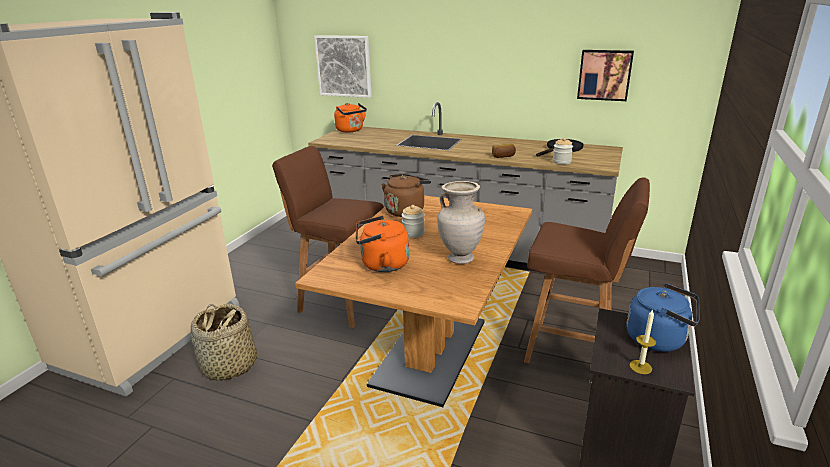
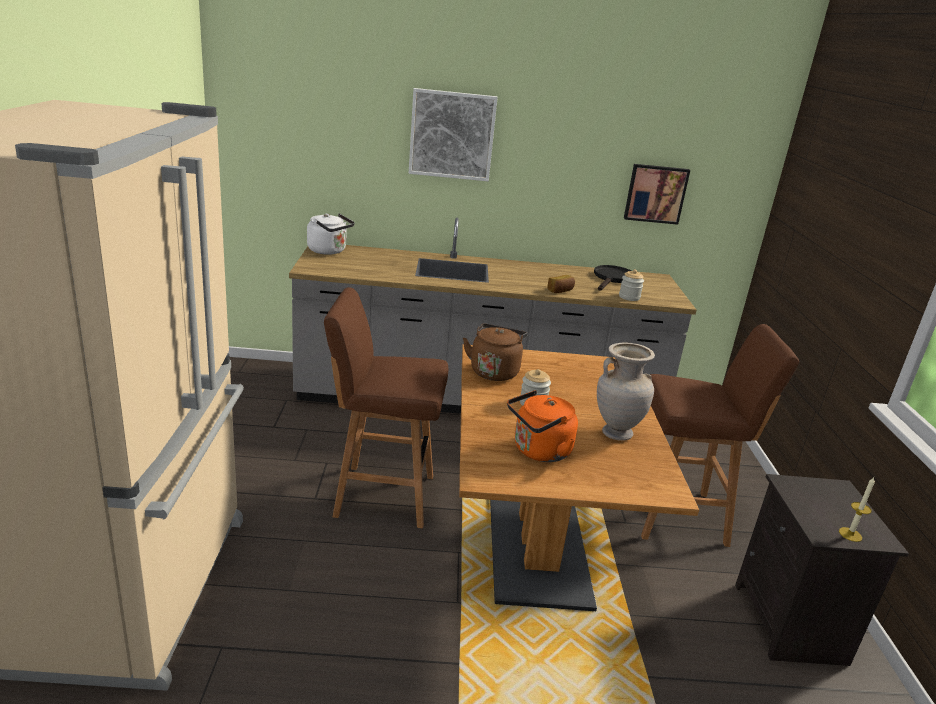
camera: 25 degrees left, 0 degrees up
basket [191,304,257,381] -> none
picture [314,35,372,98] -> picture moved to [409,88,498,181]
orange kettle [334,103,367,132] -> white kettle [307,214,355,255]
blue kettle [627,283,699,352] -> none

